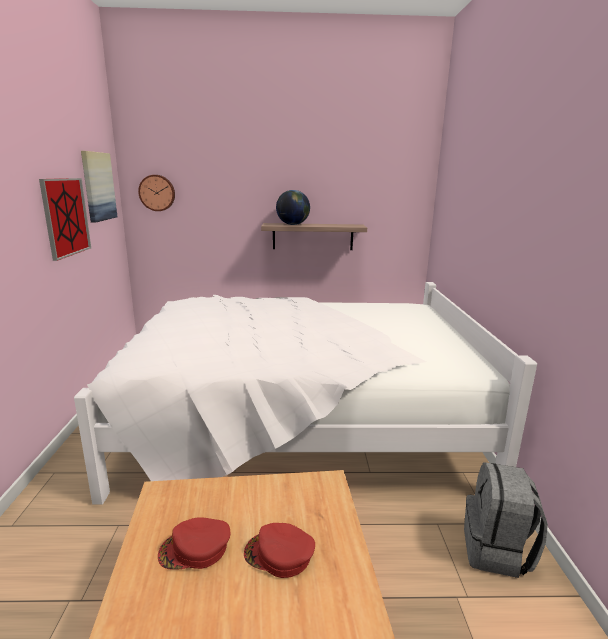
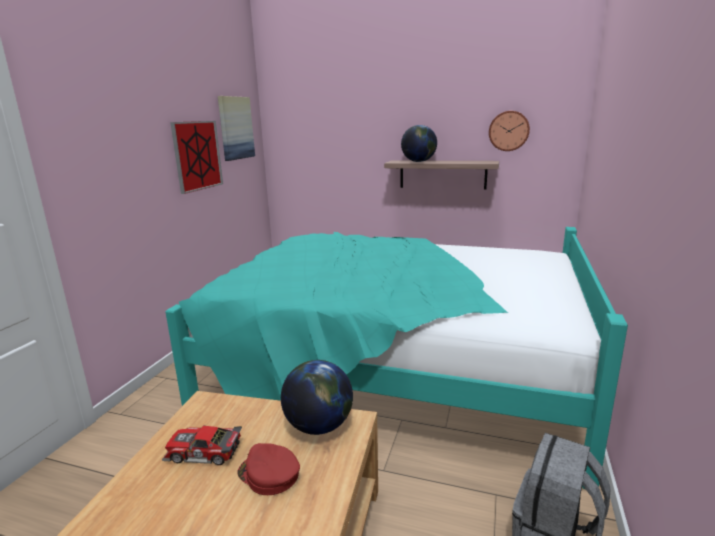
camera: 20 degrees right, 0 degrees up
white bed [74,282,537,505] -> turquoise bed [166,227,628,489]
wall clock [138,175,175,211] -> wall clock moved to [489,111,530,151]
red cap [158,517,230,570] -> toy car [162,425,242,465]
none -> globe [281,360,353,435]

